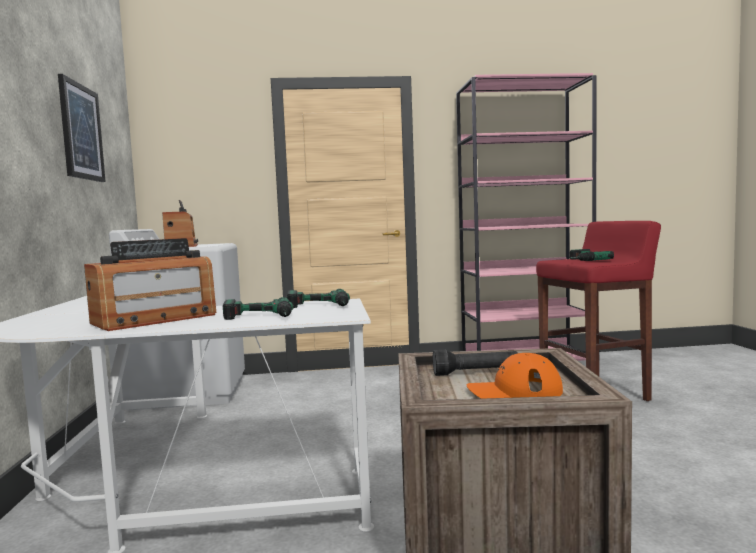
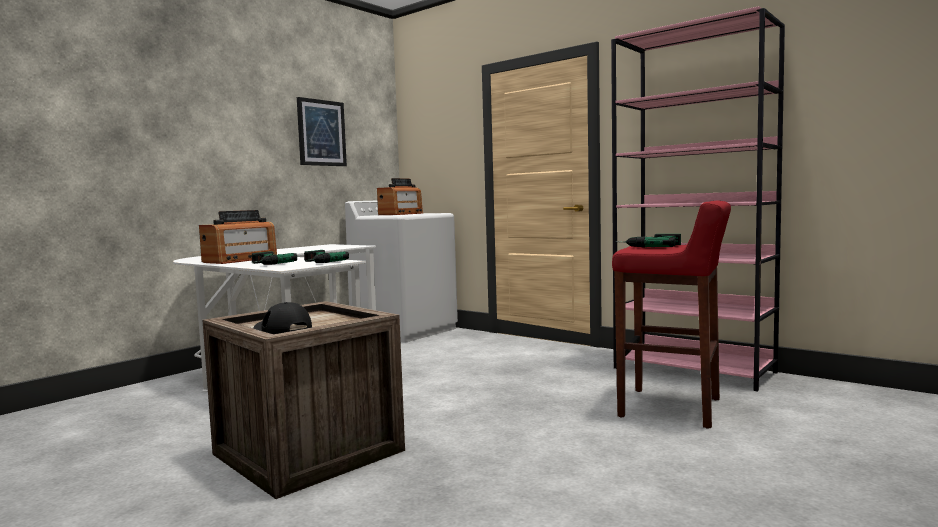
camera: 45 degrees right, 0 degrees up
radio [84,238,216,331] -> radio turned 60 degrees counterclockwise [199,210,277,264]
black flashlight [433,350,518,376] -> none
orange cap [467,353,563,399] -> black cap [254,302,312,334]

